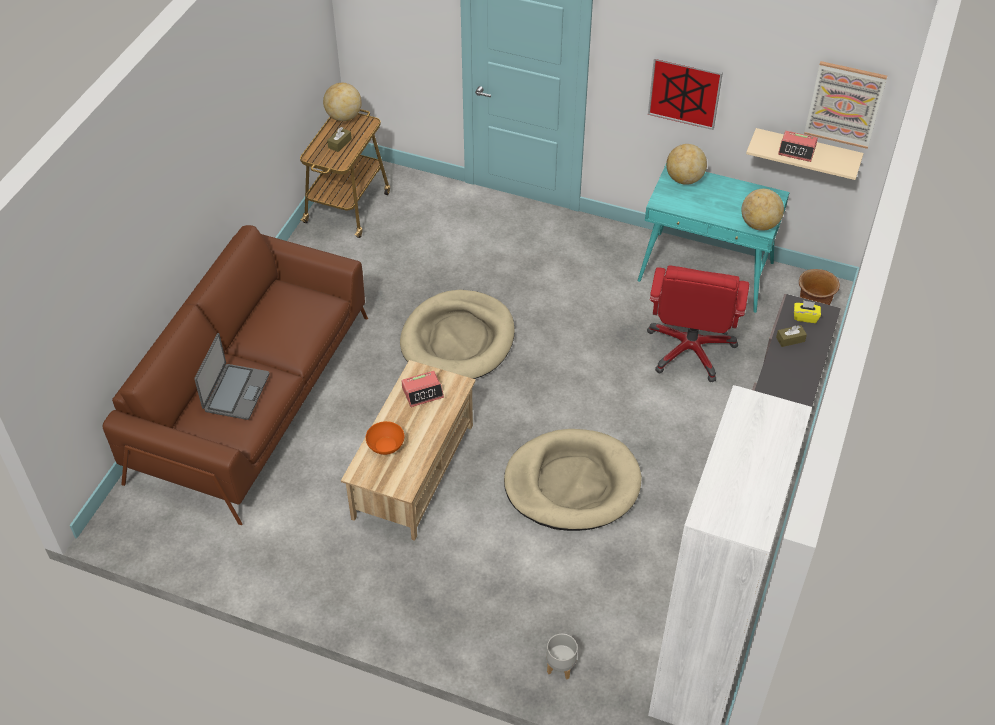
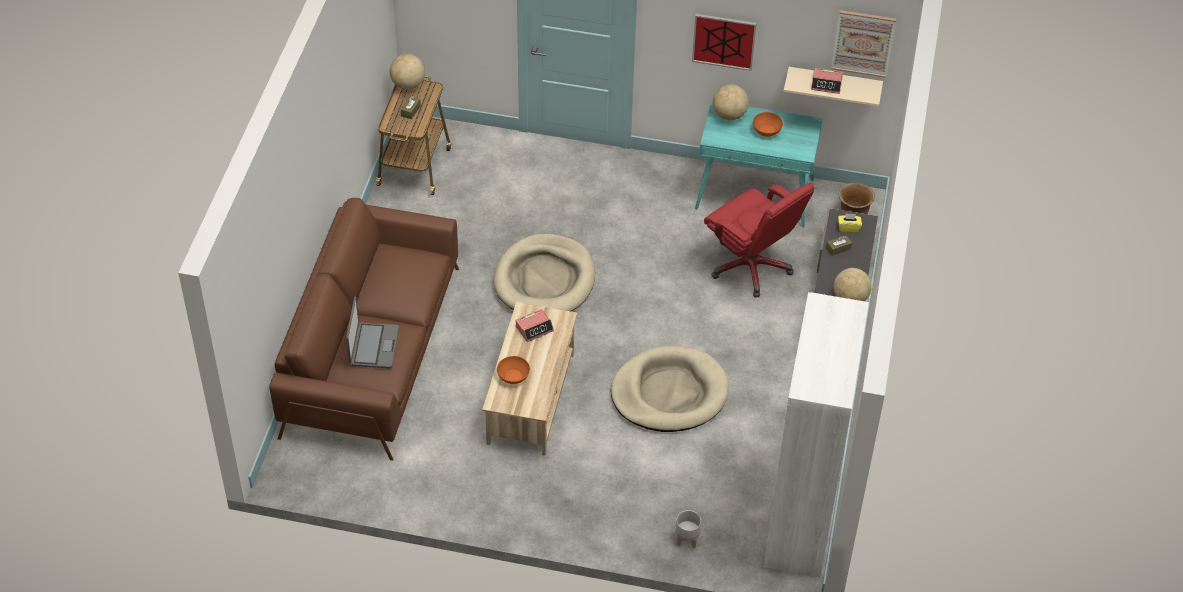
camera: 10 degrees left, 0 degrees up
red office chair [647,265,749,382] -> red office chair turned 45 degrees counterclockwise [704,183,814,297]
globe [741,189,784,231] -> globe moved to [834,268,872,301]
none -> orange bowl [753,112,783,137]

